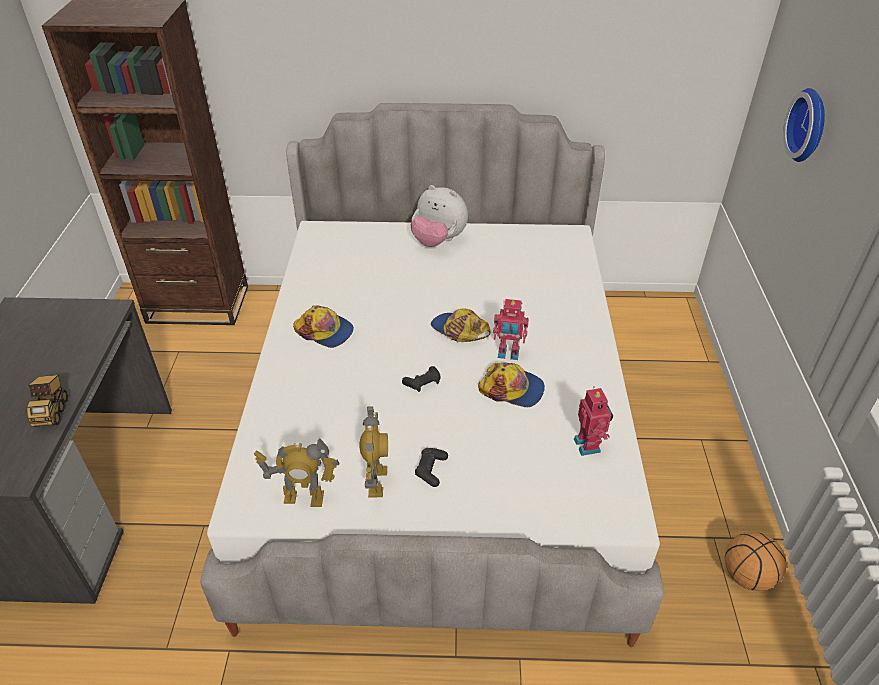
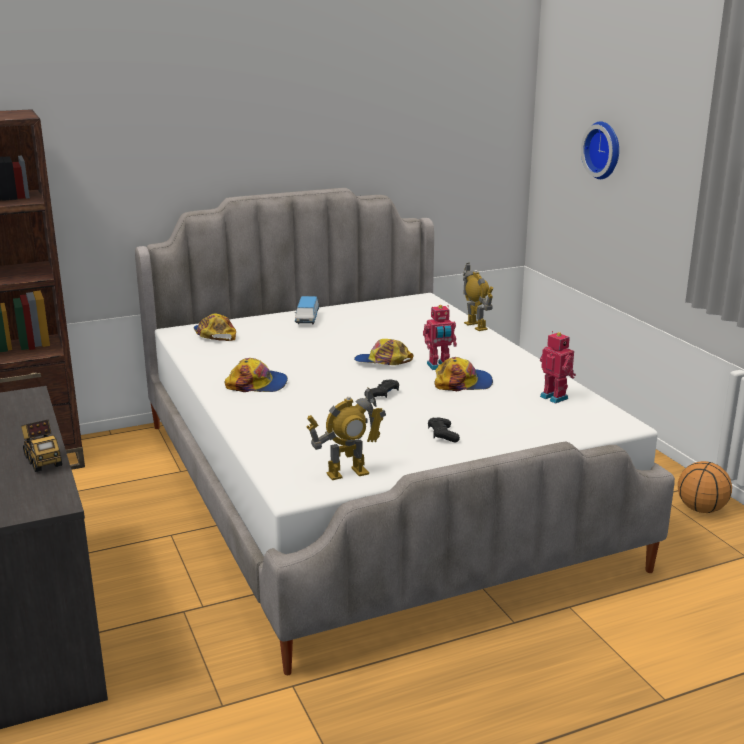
camera: 25 degrees left, 20 degrees down
toy robot [359,406,388,498] -> toy robot moved to [463,263,493,331]
plush toy [410,185,468,247] -> toy car [295,296,319,324]
none -> cap [194,313,236,341]

